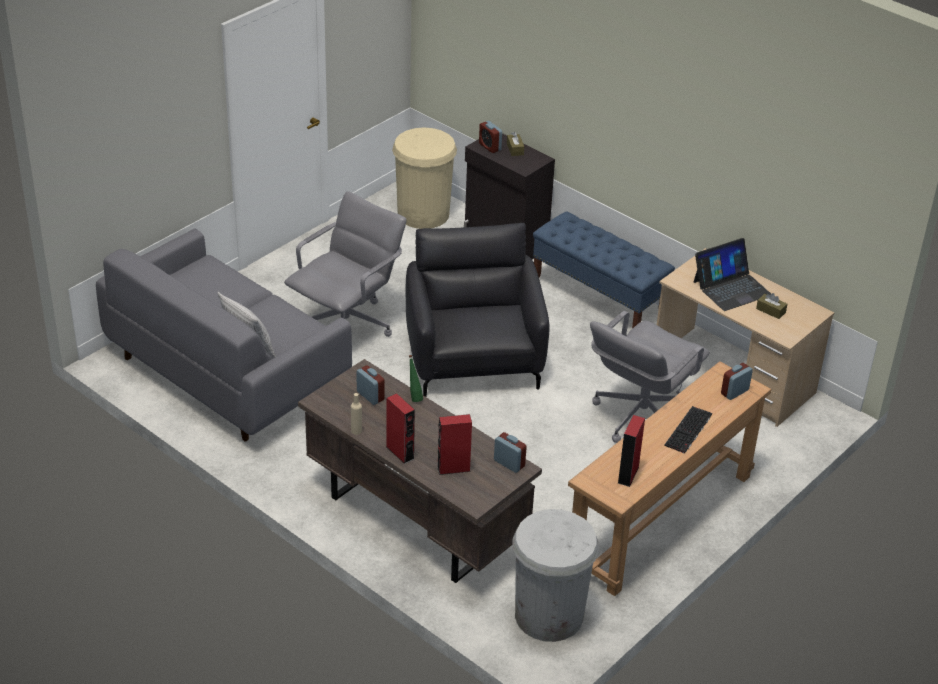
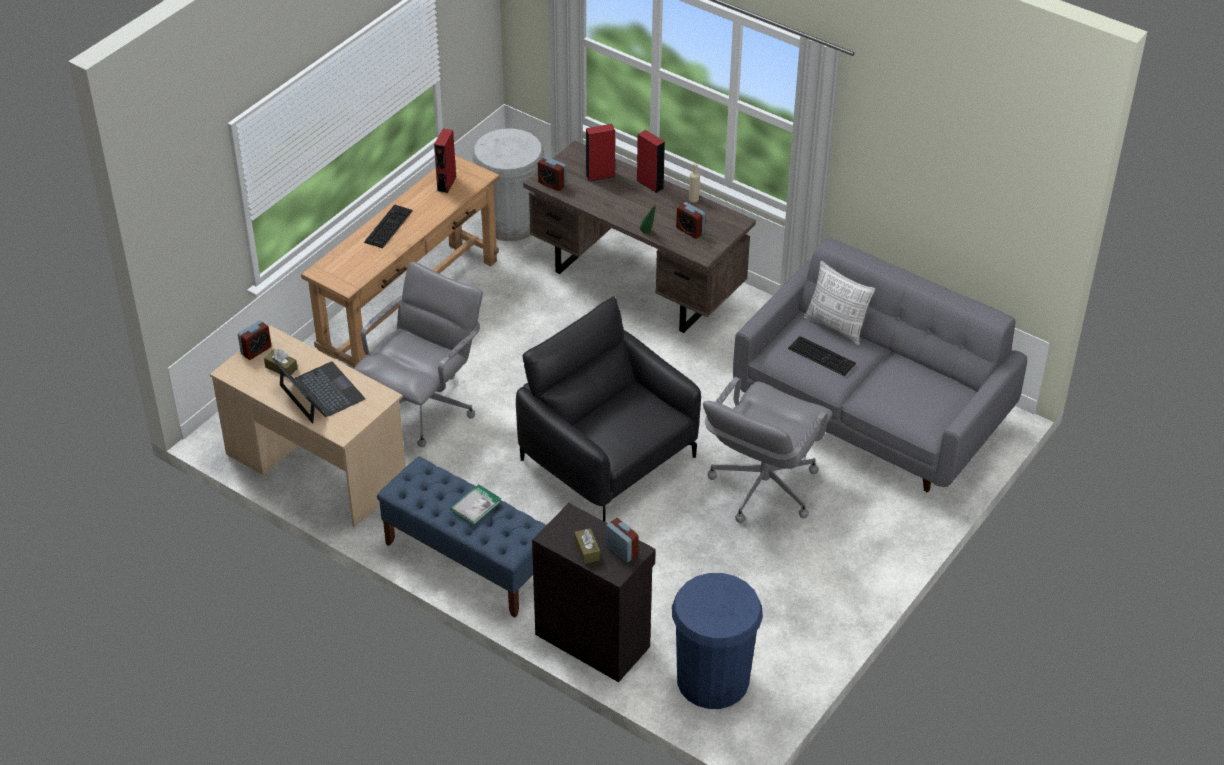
camera: 175 degrees right, 5 degrees up
beige trash can [392,127,457,229] -> blue trash can [672,573,763,709]
black armchair [406,223,549,397] -> black armchair turned 150 degrees clockwise [516,296,701,522]
laptop [693,238,771,311] -> laptop turned 90 degrees clockwise [272,357,365,423]
alarm clock [721,363,753,400] -> alarm clock moved to [238,320,271,360]
none -> book [450,484,501,526]
none -> keyboard [788,336,856,376]

